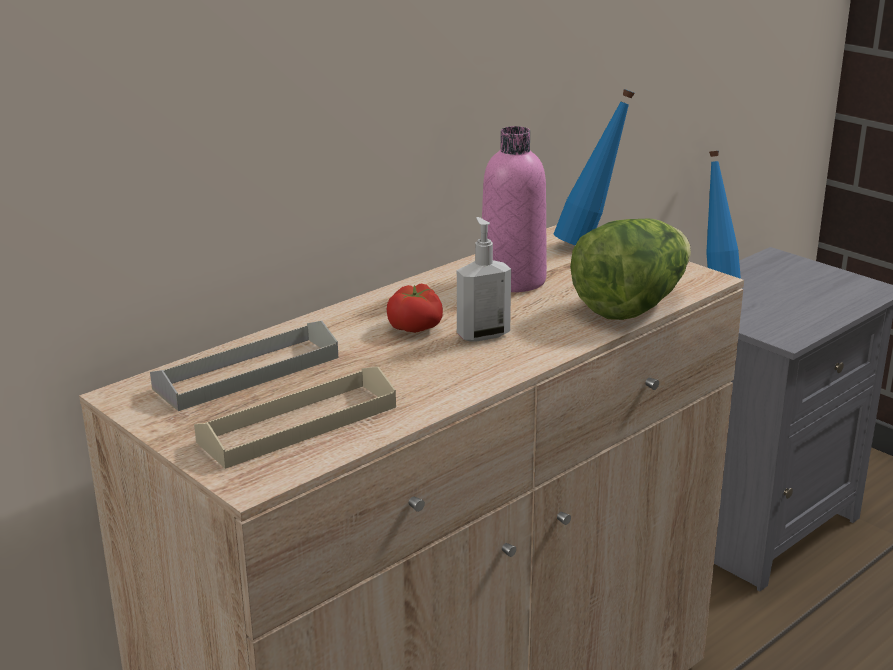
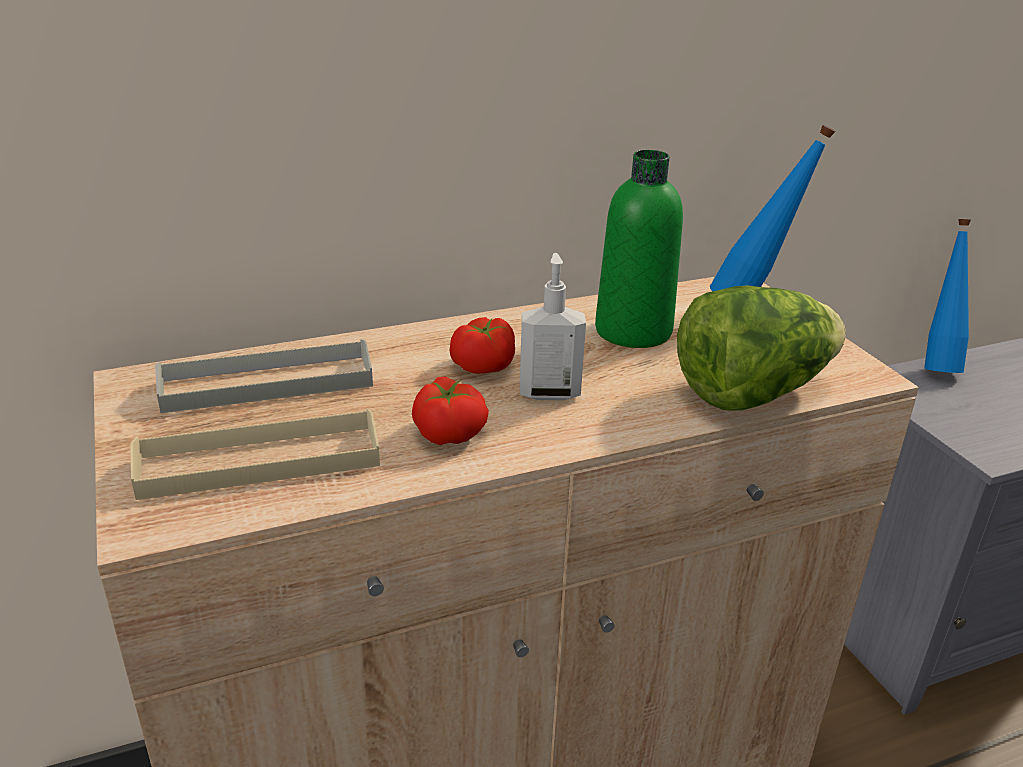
camera: 20 degrees right, 5 degrees up
pink bottle [482,126,547,292] -> green bottle [595,150,683,348]
none -> tomato [412,376,489,445]

